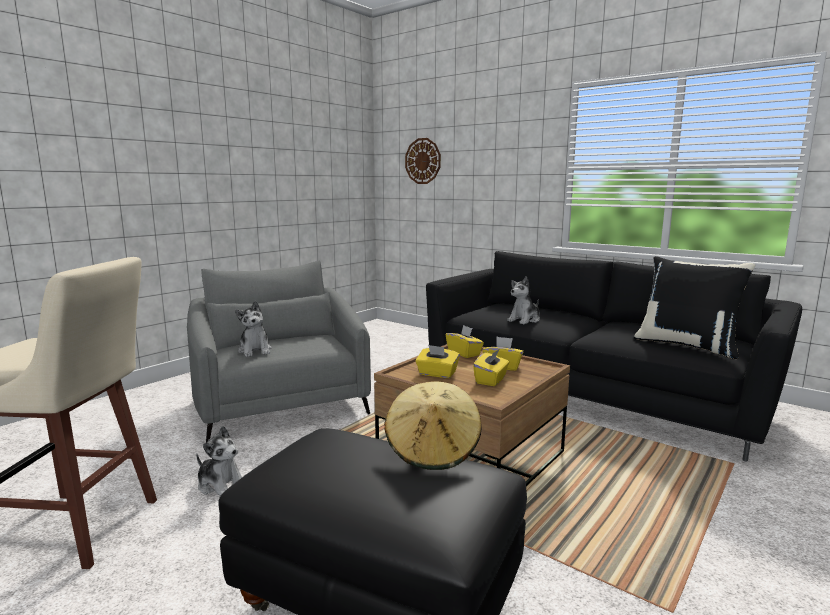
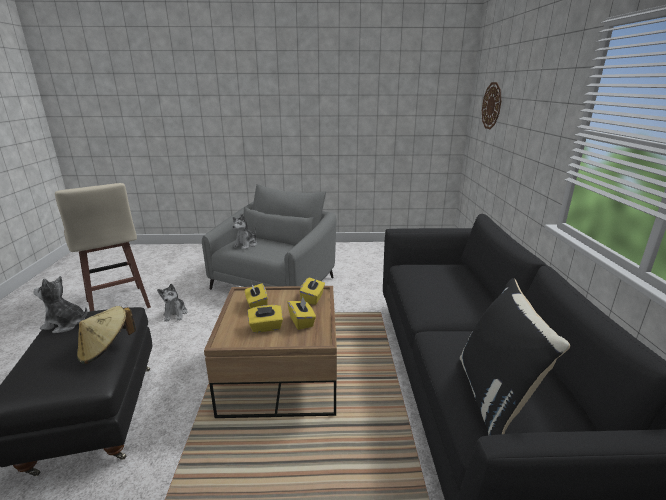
camera: 50 degrees right, 10 degrees up
plush toy [507,276,540,324] -> plush toy moved to [34,276,87,334]

